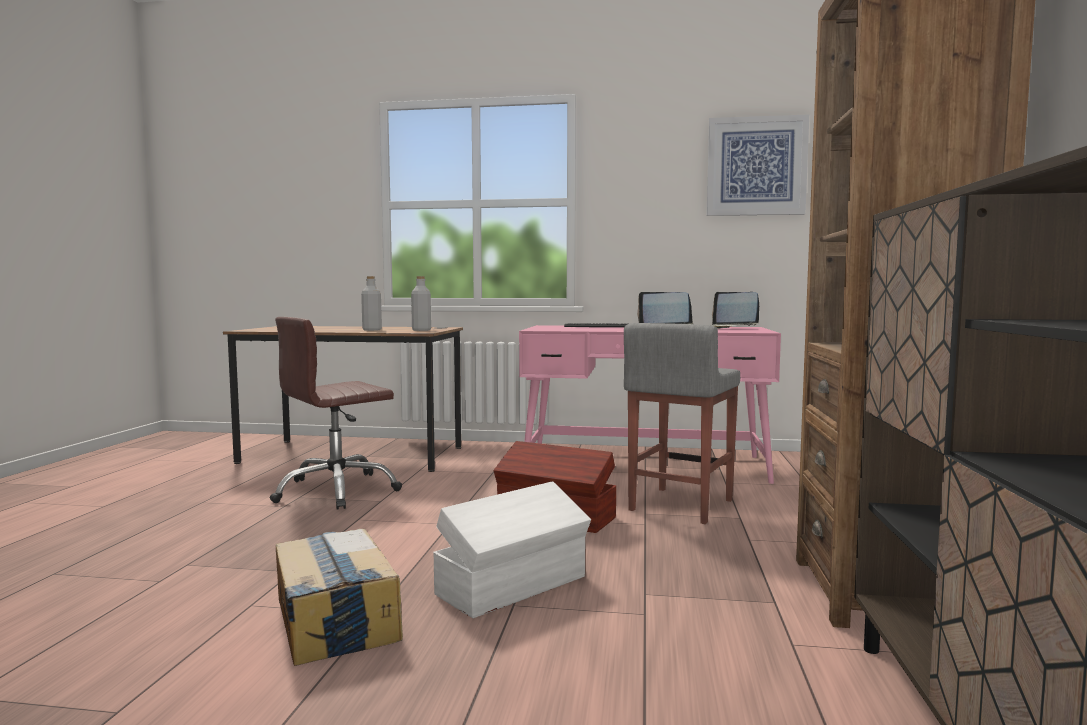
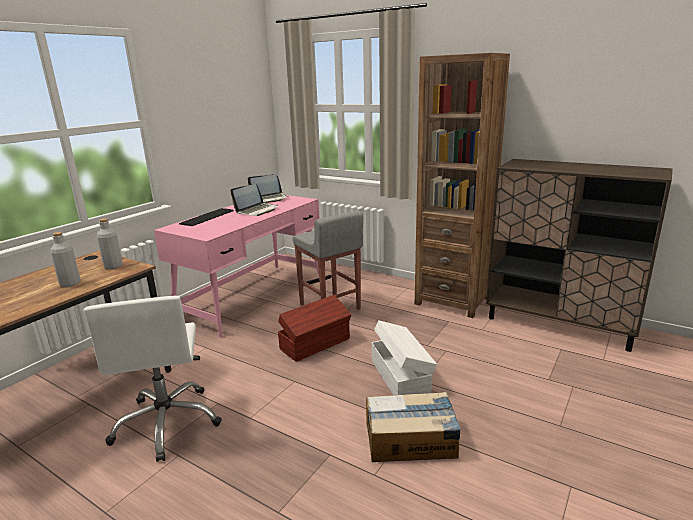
camera: 65 degrees left, 15 degrees up
brown office chair [270,317,402,510] -> white office chair [84,296,222,462]
picture [707,114,809,216] -> none

